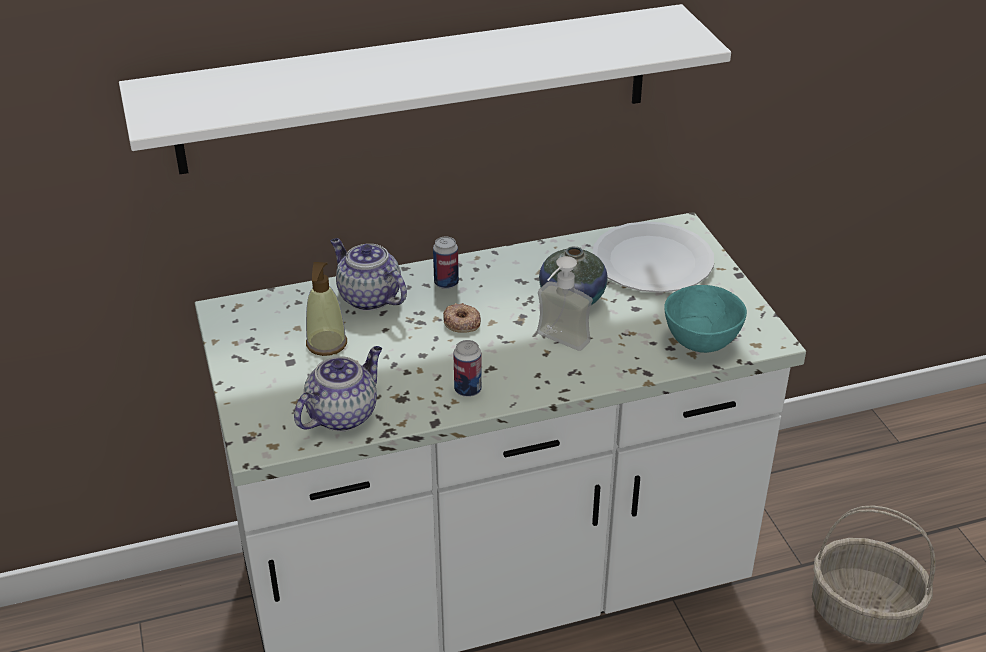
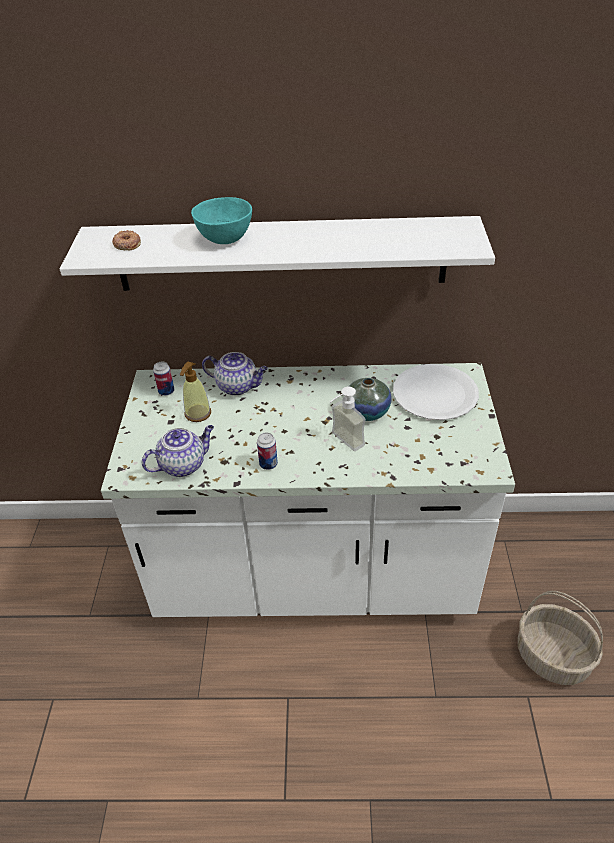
camera: 20 degrees right, 5 degrees up
teapot [330,238,407,311] -> teapot turned 135 degrees clockwise [202,352,268,396]
can [433,237,459,289] -> can moved to [153,362,174,396]
donut [443,303,481,333] -> donut moved to [112,230,141,250]
turquoise bowl [664,285,747,353] -> turquoise bowl moved to [191,197,252,244]

